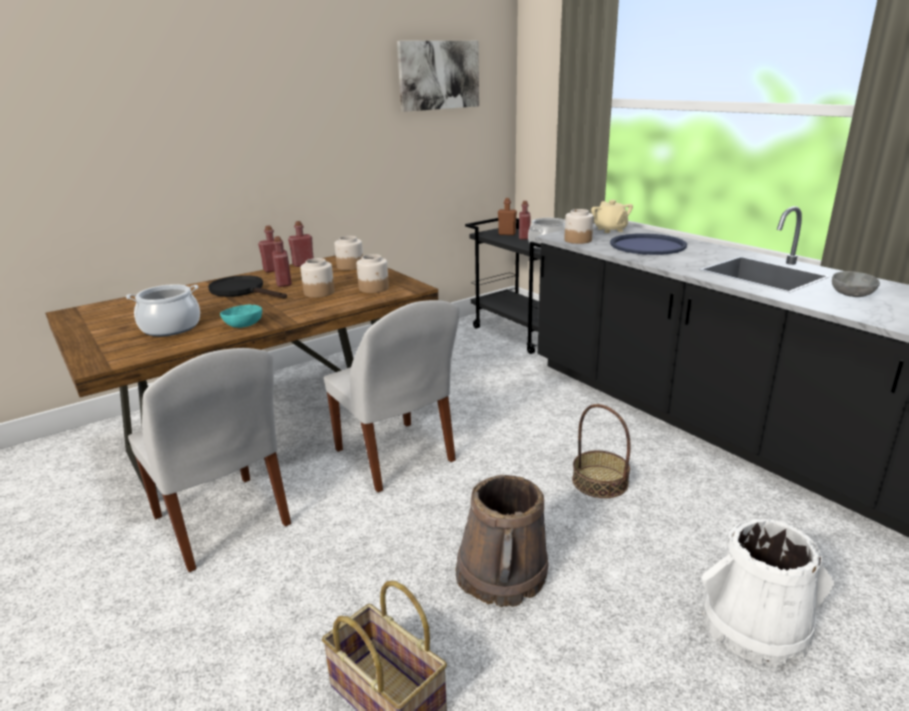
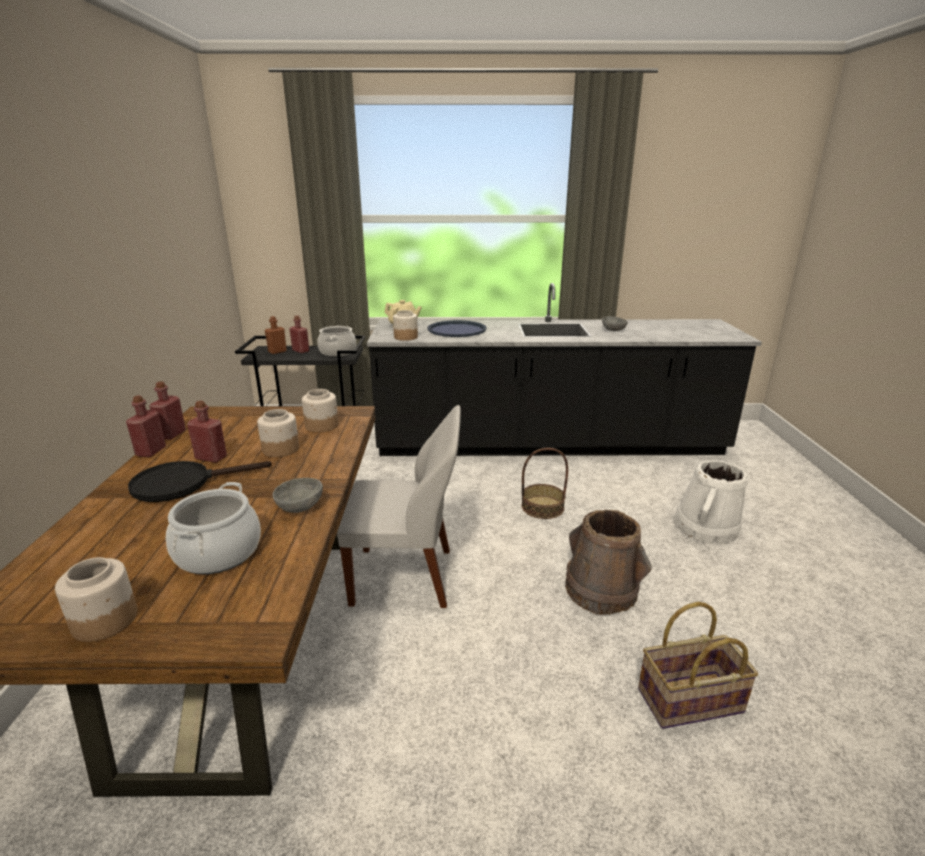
camera: 55 degrees left, 0 degrees up
white chair [128,348,291,572] -> none
turquoise bowl [220,305,262,328] -> grey bowl [273,478,323,513]
jar [334,236,363,270] -> jar moved to [55,557,138,642]
picture [397,41,479,112] -> none

